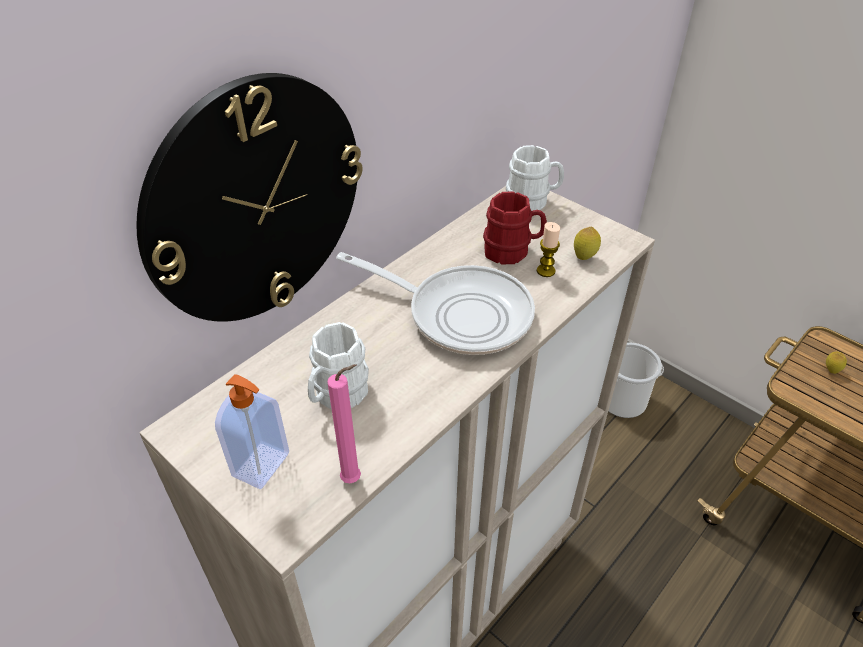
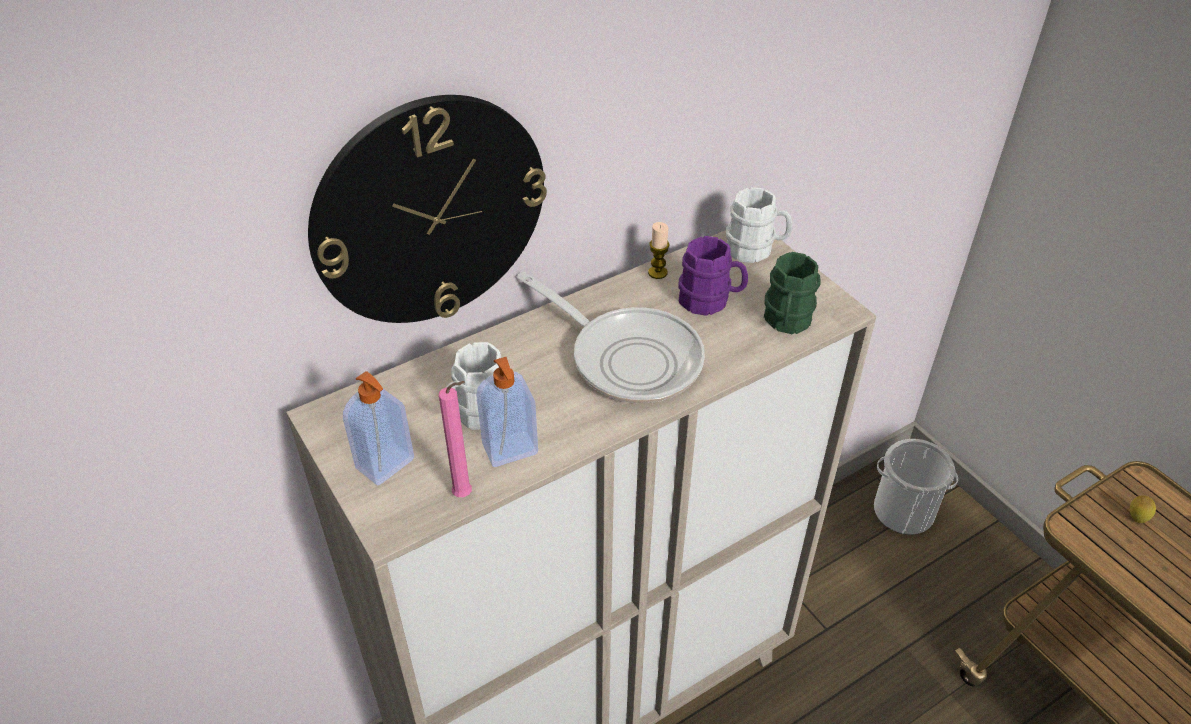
camera: 15 degrees right, 0 degrees up
red mug [483,191,547,264] -> purple mug [678,236,748,316]
candle [537,222,560,277] -> candle moved to [648,222,669,279]
lemon [574,227,601,260] -> green mug [764,252,820,334]
none -> soap dispenser [476,357,538,467]

